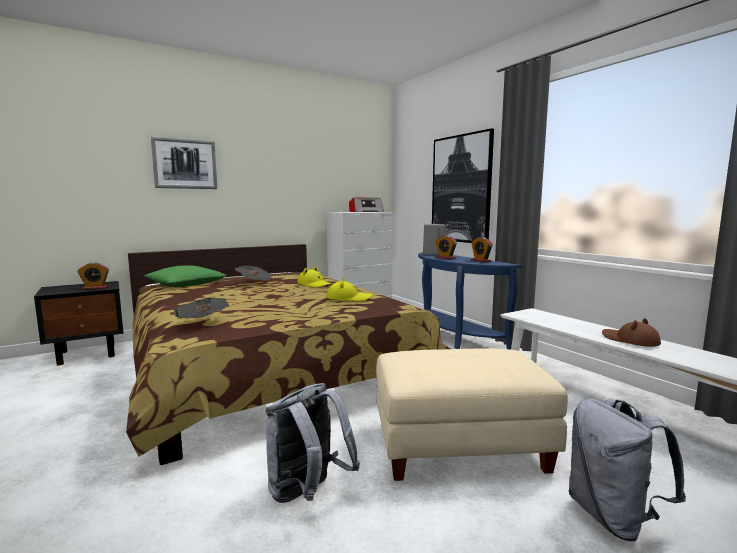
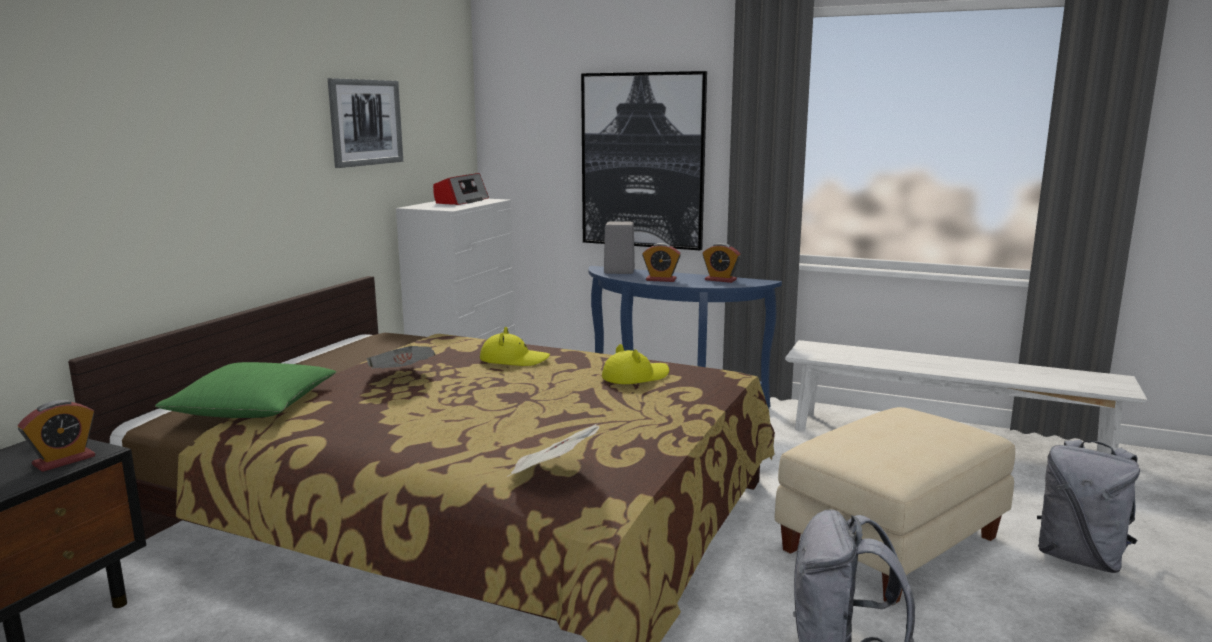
camera: 35 degrees left, 5 degrees up
picture [151,137,217,189] -> picture moved to [328,78,403,168]
brown hat [602,318,661,347] -> none

